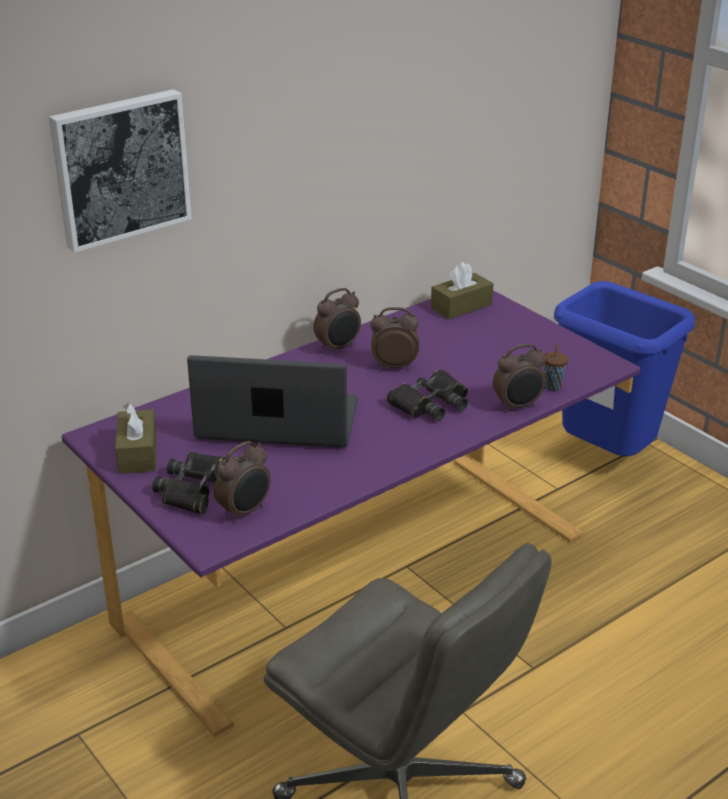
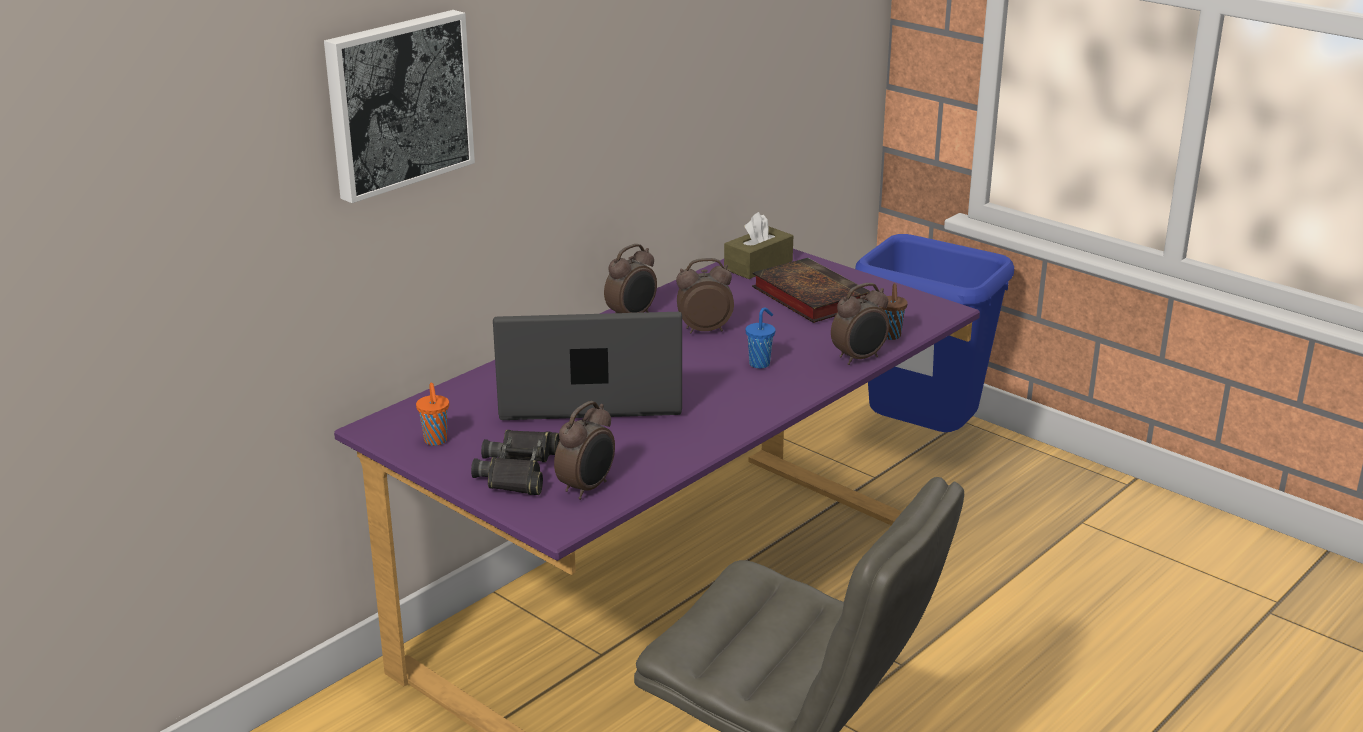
camera: 10 degrees left, 5 degrees down
brown tissue box [115,403,157,474] -> orange cup [416,383,449,446]
black binoculars [387,370,468,421] -> blue cup [746,307,776,369]
none -> book [752,258,870,323]

